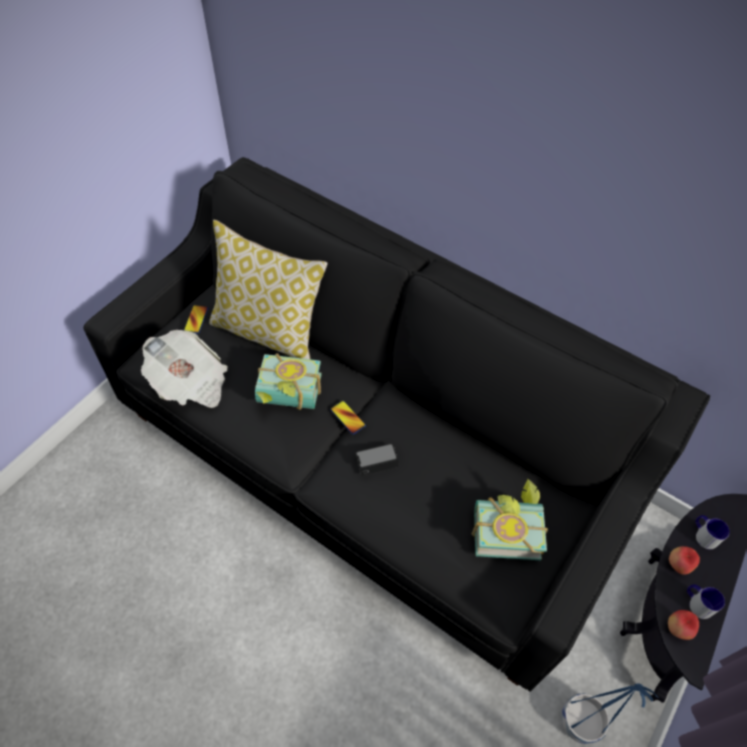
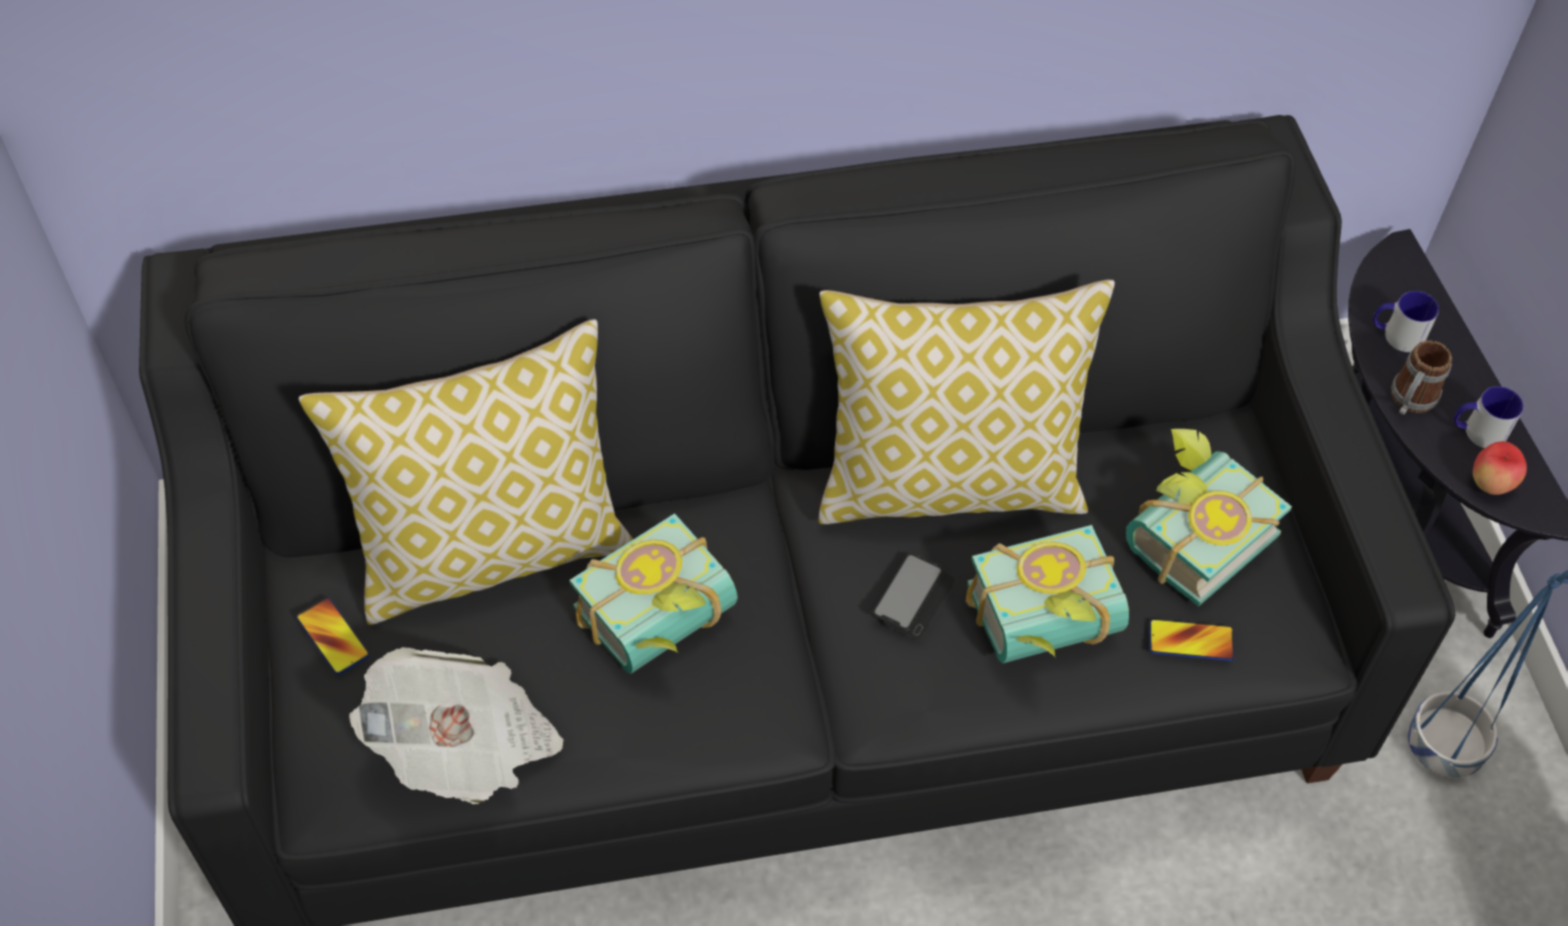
camera: 45 degrees left, 0 degrees up
phone [330,401,366,435] -> phone moved to [1149,619,1235,661]
apple [669,546,700,575] -> mug [1391,340,1452,415]
none -> pillow [819,280,1115,524]
none -> book [966,525,1129,663]

